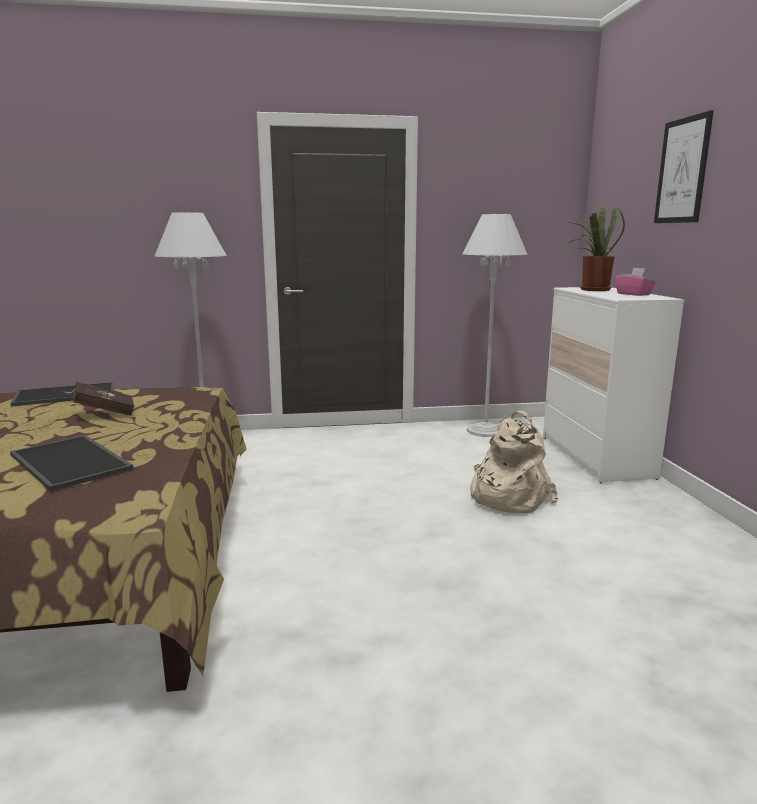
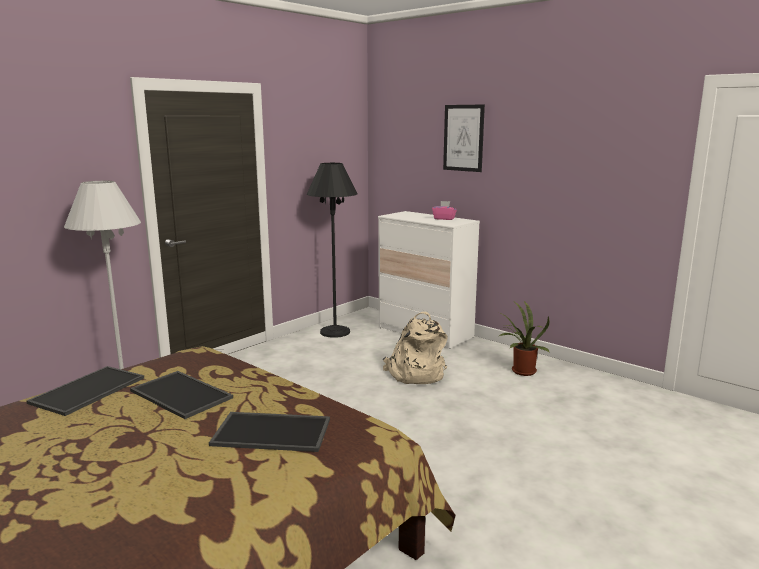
camera: 40 degrees left, 0 degrees up
red book [62,382,135,416] -> tray [130,371,233,419]
white floor lamp [462,214,528,437] -> black floor lamp [307,163,358,338]
potted plant [566,204,625,291] -> potted plant moved to [499,301,550,376]

